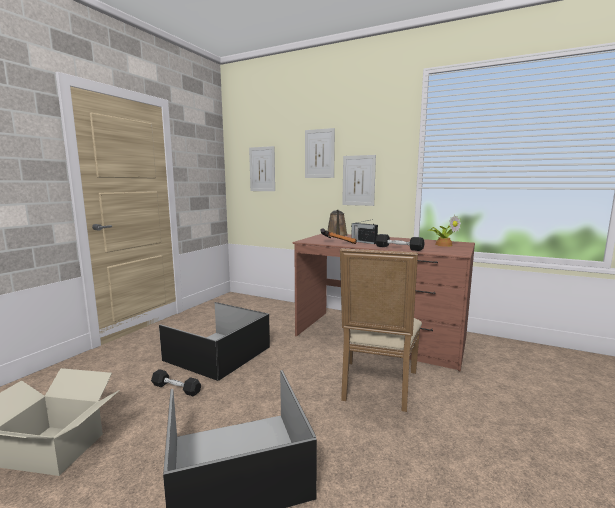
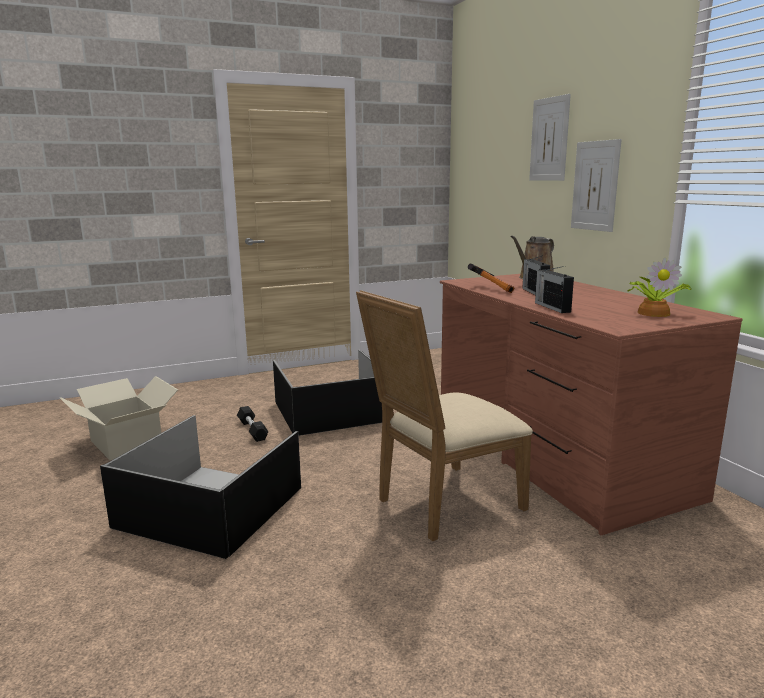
camera: 40 degrees right, 5 degrees up
picture [249,146,275,191] -> none
black dumbbell [376,234,425,251] -> radio [535,266,574,313]

